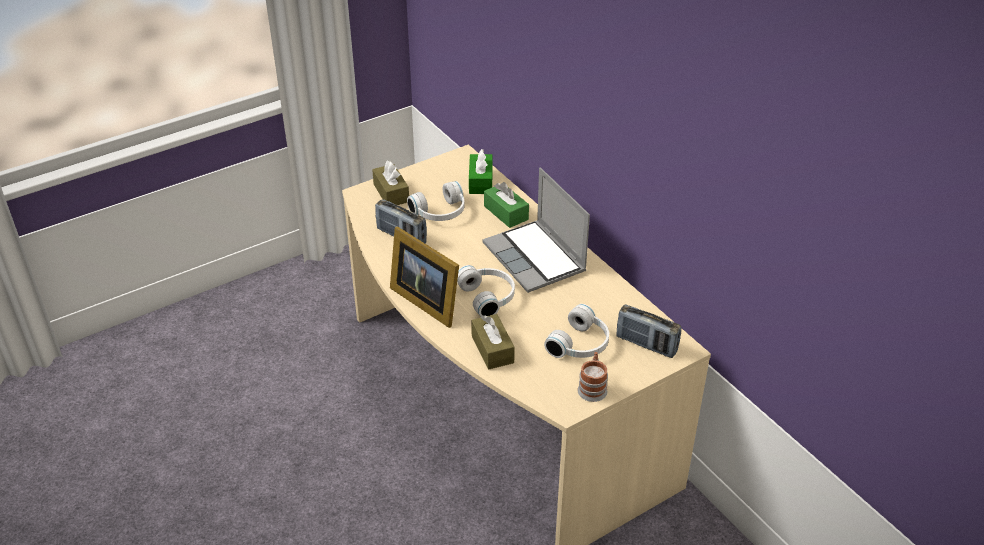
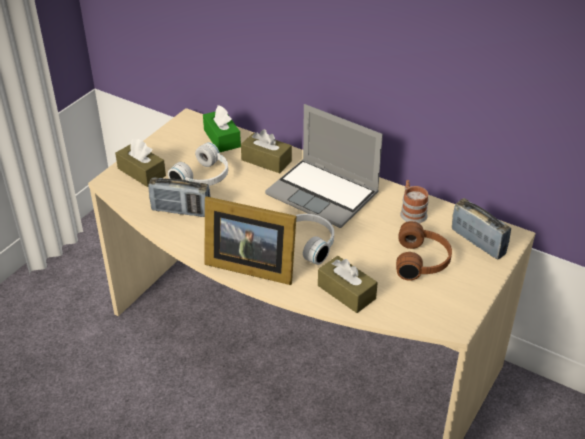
camera: 25 degrees left, 0 degrees up
green tissue box [484,182,529,228] -> brown tissue box [241,129,292,173]
white headphones [544,304,609,358] -> brown headphones [396,221,452,281]
mug [578,352,608,402] -> mug moved to [400,180,429,223]
radio [616,304,681,358] -> radio turned 135 degrees counterclockwise [452,198,511,260]

